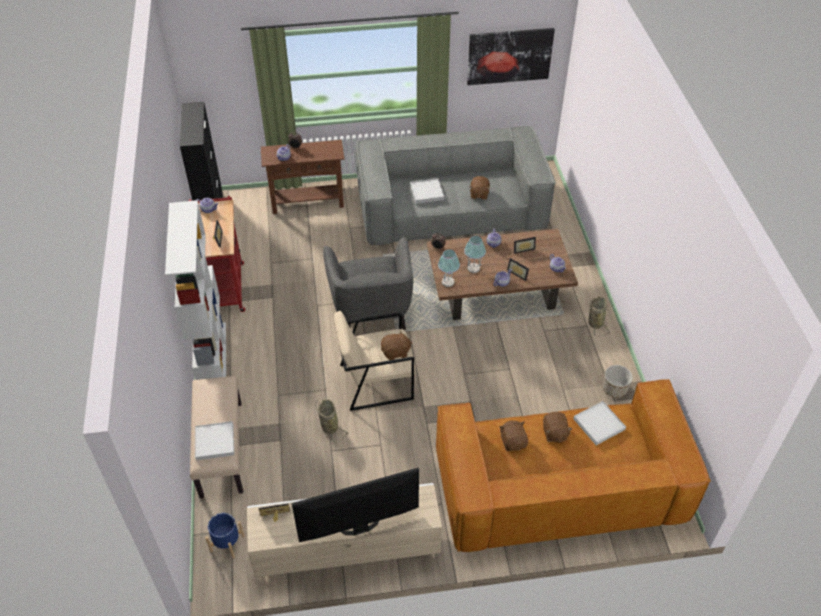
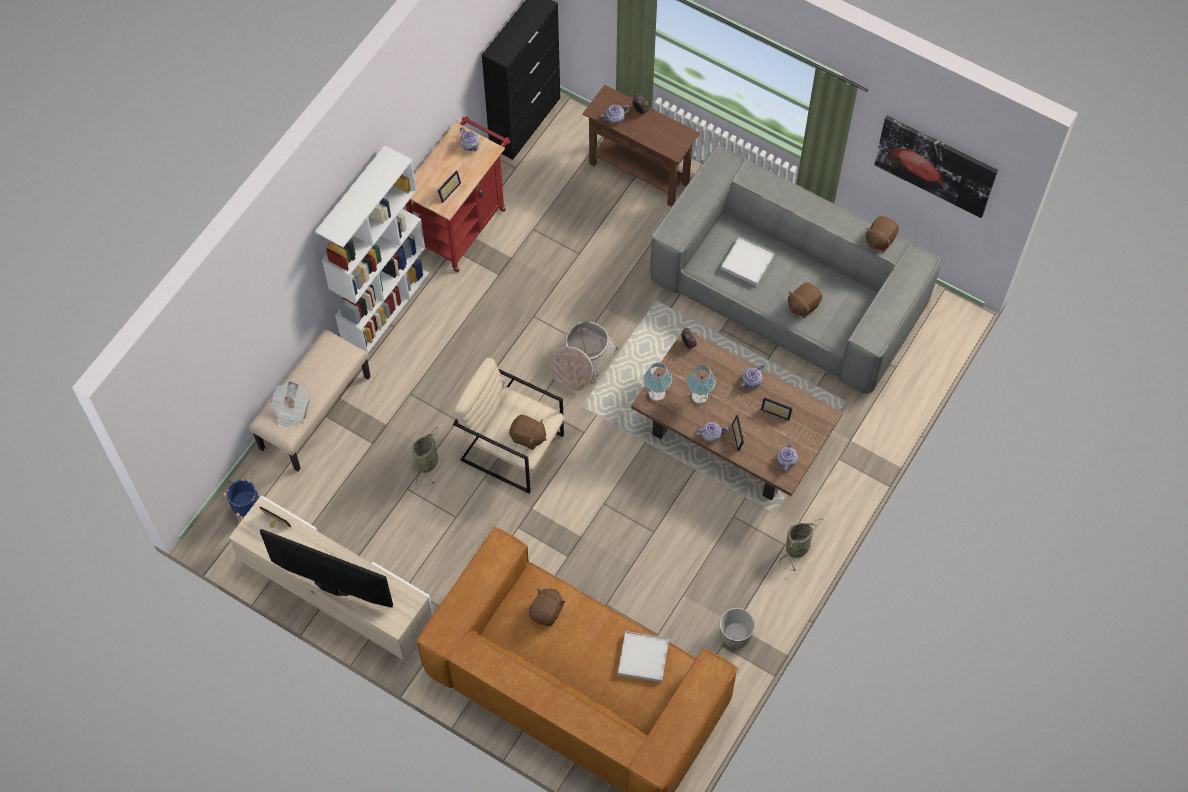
camera: 40 degrees right, 15 degrees up
white tray [195,421,234,460] -> newspaper [271,380,311,428]
grey armchair [323,237,413,330] -> basket [551,321,620,391]
brown plush toy [543,412,572,443] -> brown plush toy moved to [866,216,899,252]

